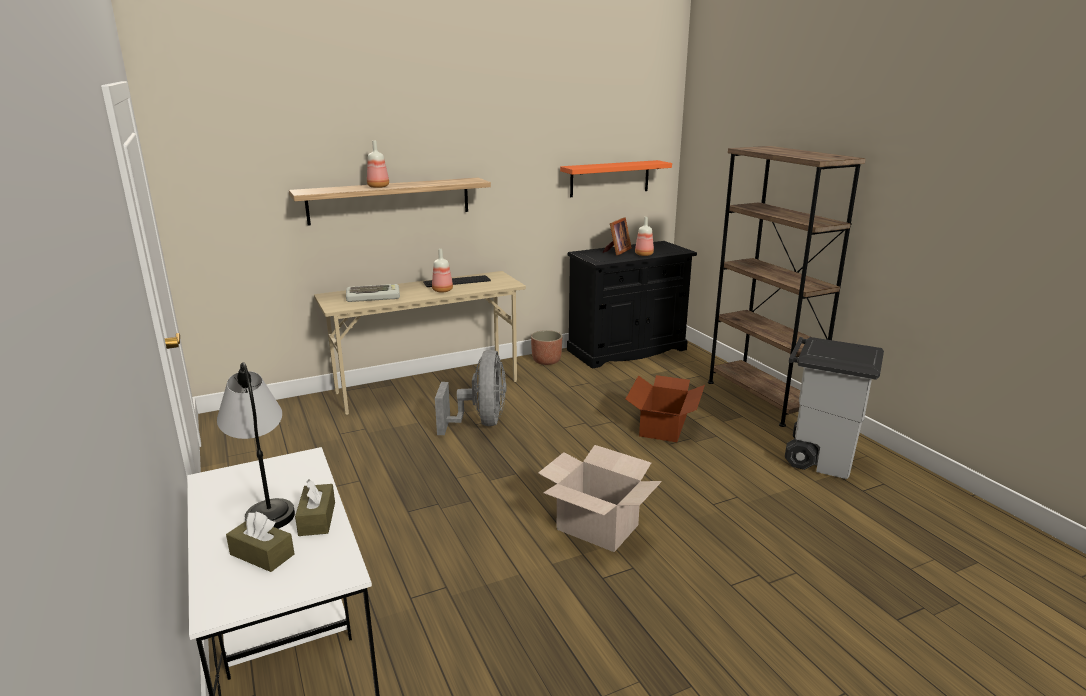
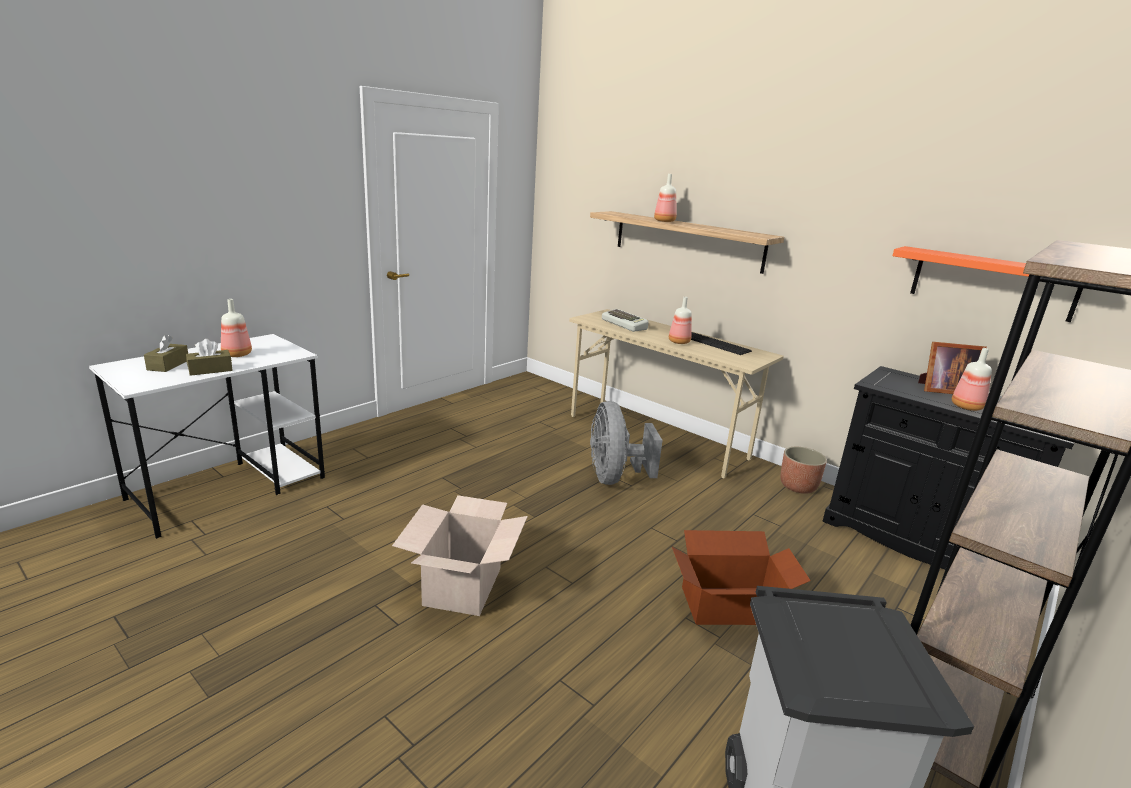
camera: 65 degrees right, 0 degrees up
table lamp [217,362,295,529] -> bottle [221,299,252,357]
grey fan [435,350,507,435] -> grey fan turned 105 degrees clockwise [590,401,663,485]

